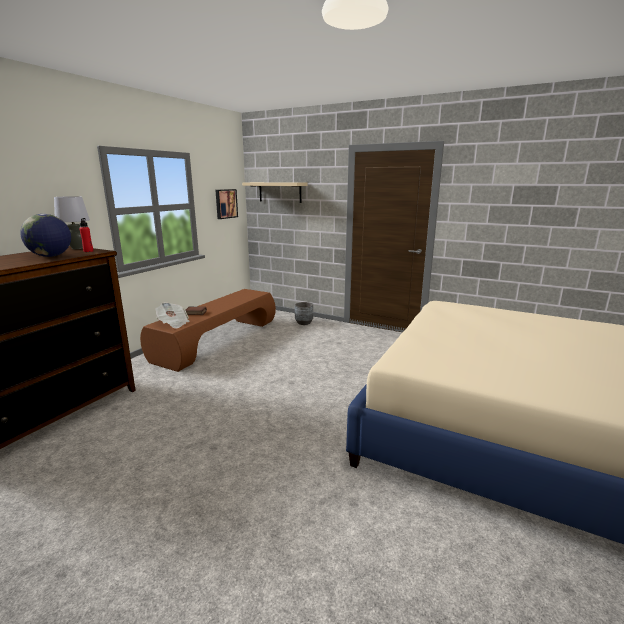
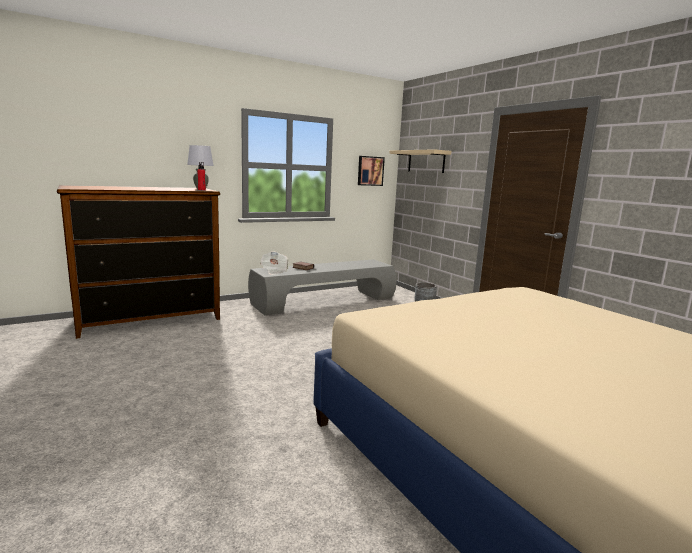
camera: 30 degrees right, 5 degrees down
globe [20,214,71,257] -> none
brown bench [140,289,276,372] -> grey bench [248,259,396,315]

